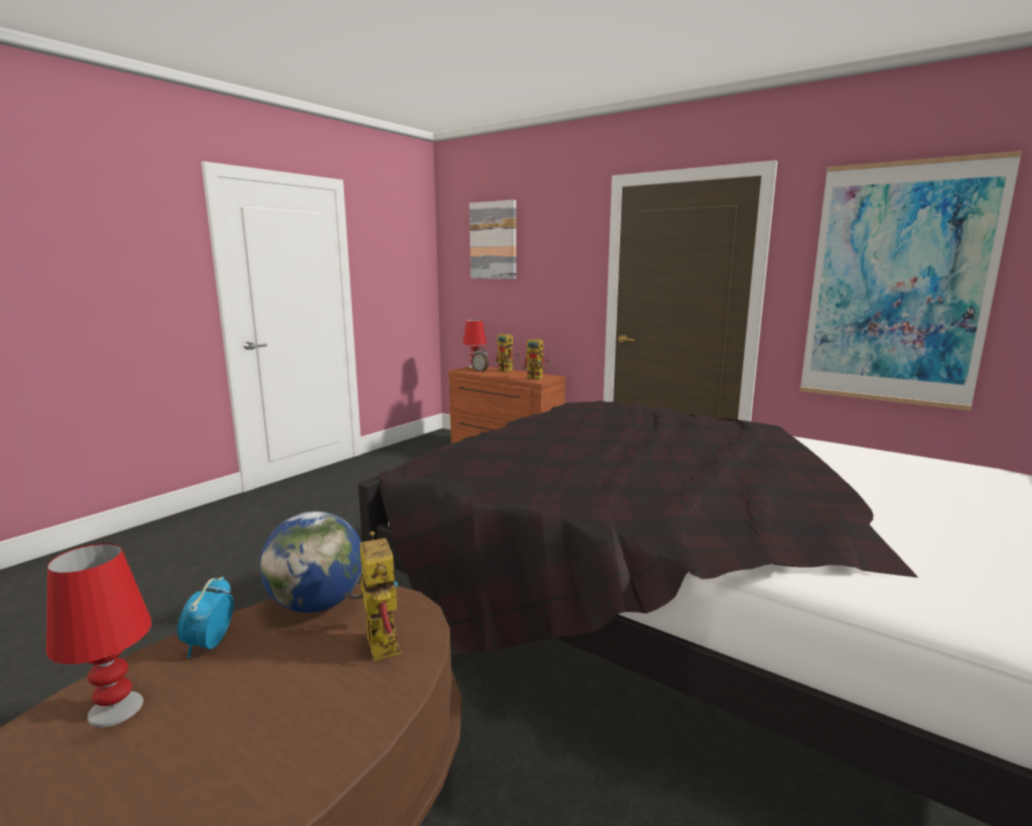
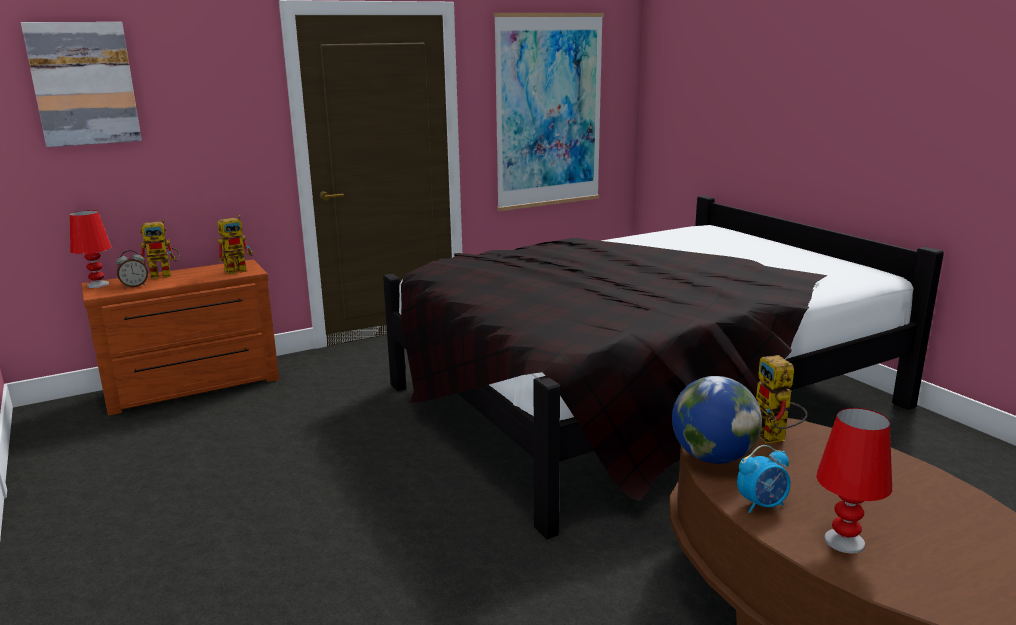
camera: 65 degrees left, 5 degrees up
alarm clock [177,576,233,658] -> alarm clock turned 45 degrees counterclockwise [737,445,791,513]
toy robot [344,531,401,661] -> toy robot turned 105 degrees counterclockwise [756,355,808,444]

